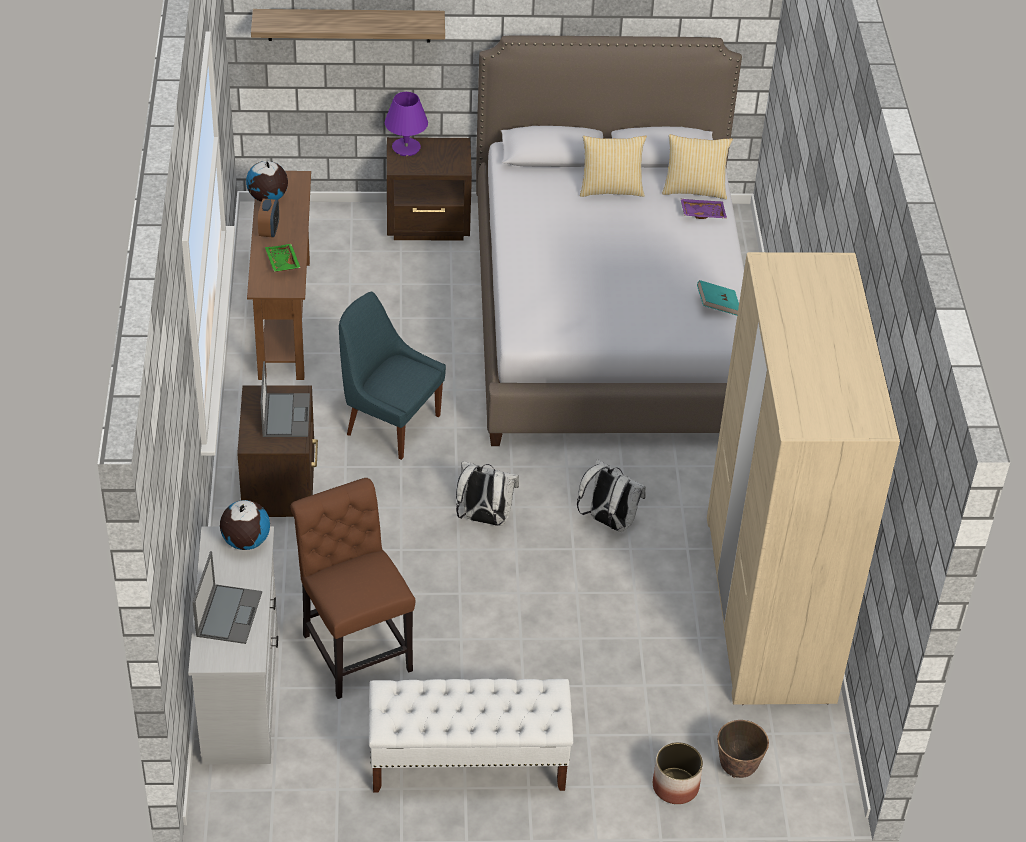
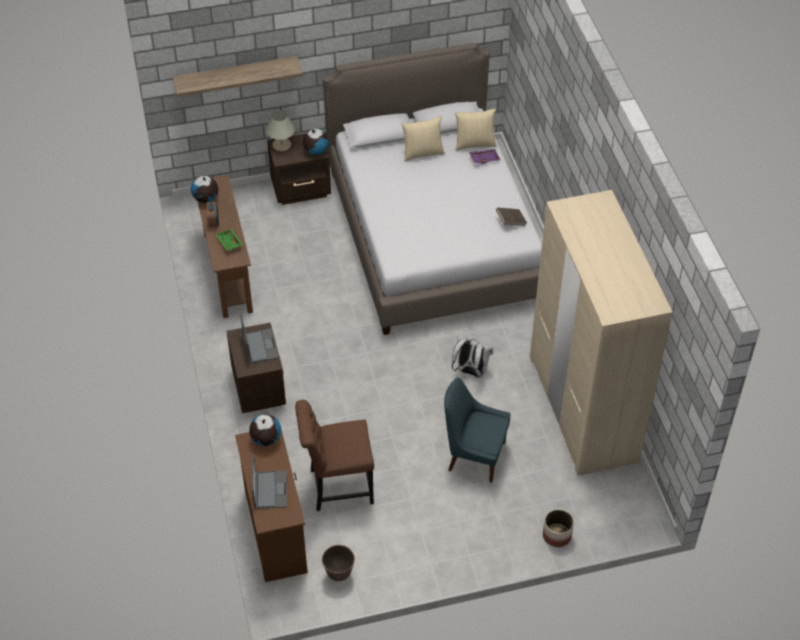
camera: 10 degrees left, 5 degrees up
white dresser [188,526,278,765] -> brown dresser [235,429,308,582]
brown chair [291,478,415,699] -> brown chair turned 60 degrees counterclockwise [295,400,374,511]
blue chair [339,292,446,460] -> blue chair moved to [444,377,511,483]
white bench [369,679,573,793] -> none
purple table lamp [385,92,428,156] -> beige table lamp [266,110,295,151]
white backpack [456,461,519,526] -> none
turquoise book [697,280,739,315] -> brown book [496,208,527,226]
planter [717,720,769,778] -> planter moved to [322,545,355,581]
none -> globe [303,128,329,155]

